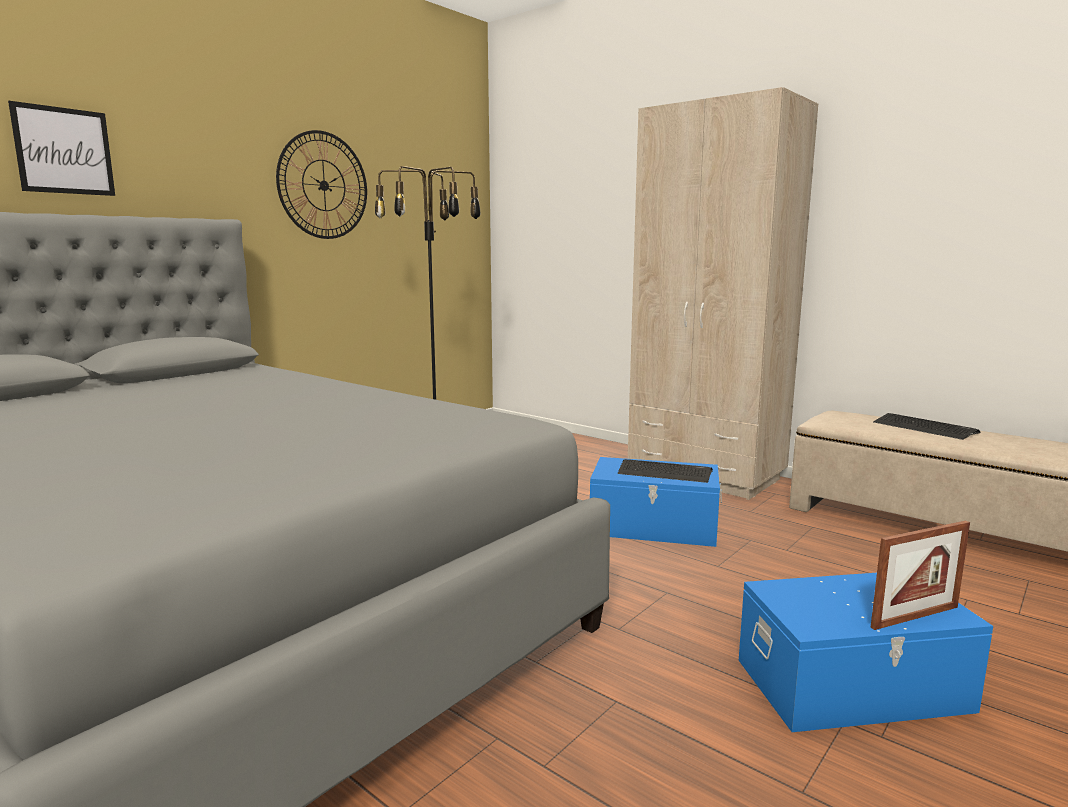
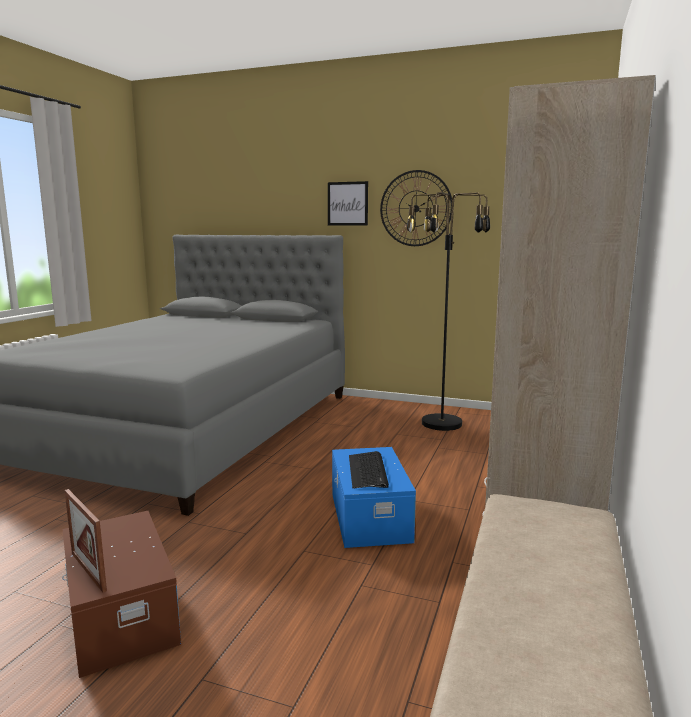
camera: 70 degrees right, 0 degrees up
picture [8,101,115,196] -> picture moved to [328,181,368,225]
blue storage box [739,573,993,732] -> brown storage box [62,511,181,678]
keyboard [873,413,980,440] -> none

